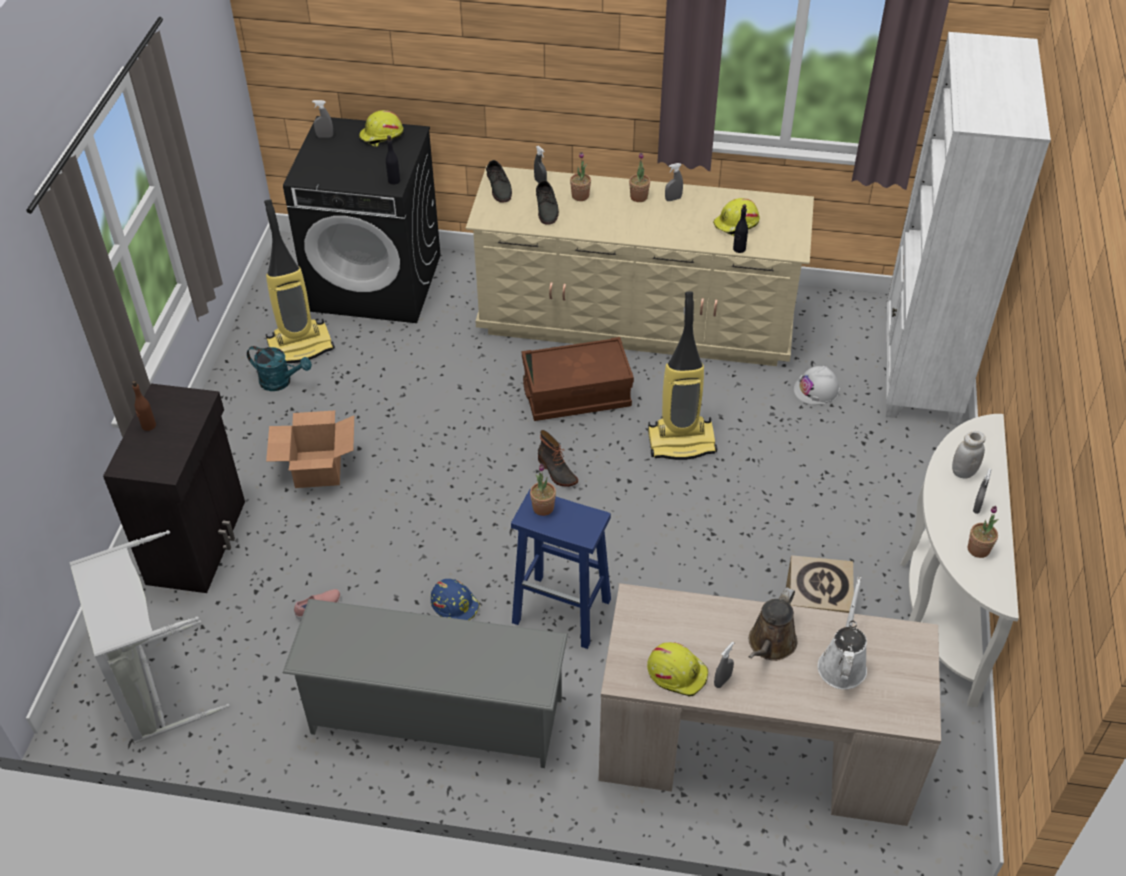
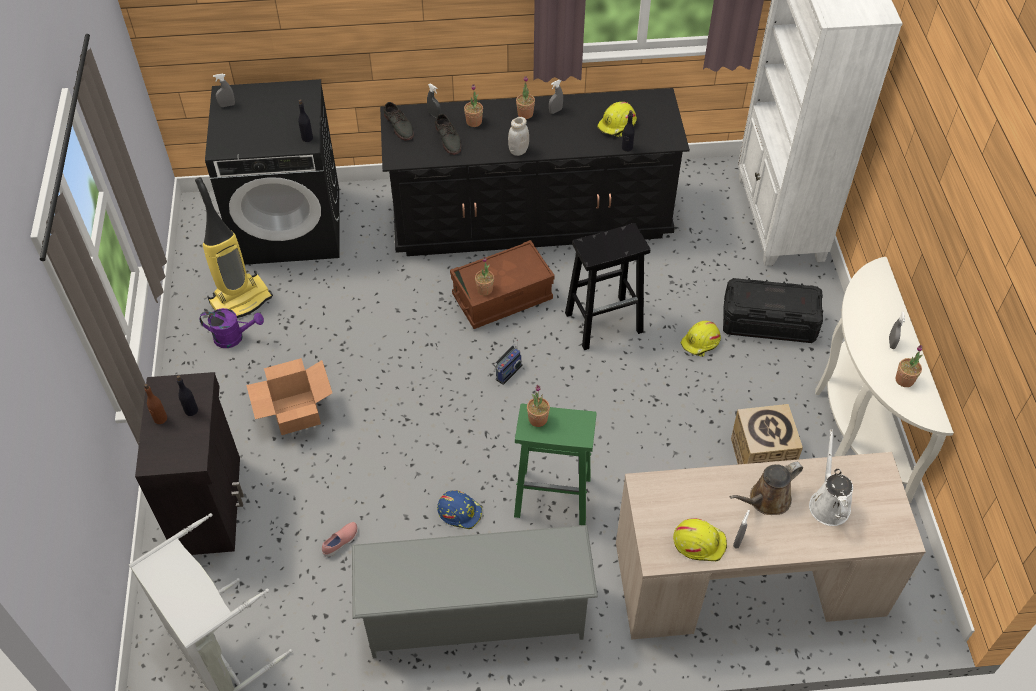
camera: 15 degrees left, 5 degrees up
turquoise watering can [247,346,312,391] -> purple watering can [200,308,264,348]
yellow hard hat [359,110,403,147] -> yellow hard hat moved to [680,321,721,357]
beige dresser [466,165,814,366] -> black dresser [380,88,690,256]
blue stool [511,490,611,649] -> green stool [514,404,597,525]
boot [538,430,578,487] -> radio [494,339,523,385]
vacuum cleaner [648,291,717,460] -> black stool [565,223,650,350]
brown watering can [749,587,797,661] -> brown watering can turned 45 degrees clockwise [729,462,803,515]
white hard hat [794,366,840,405] -> none
white jar [952,431,986,479] -> white jar moved to [508,117,529,156]
none -> black bottle [176,375,198,416]
none -> potted plant [475,257,494,295]
none -> black storage box [723,278,823,343]

